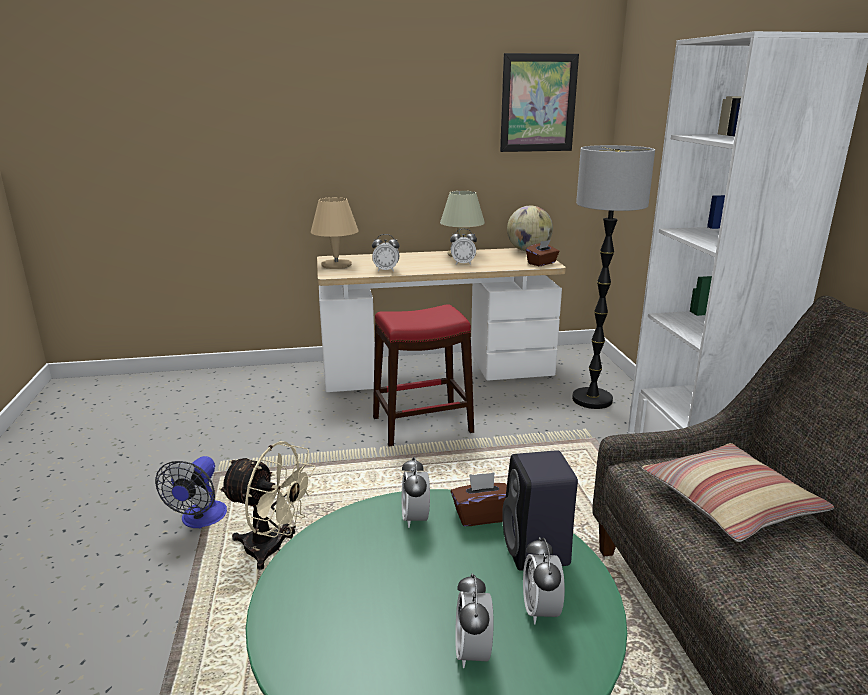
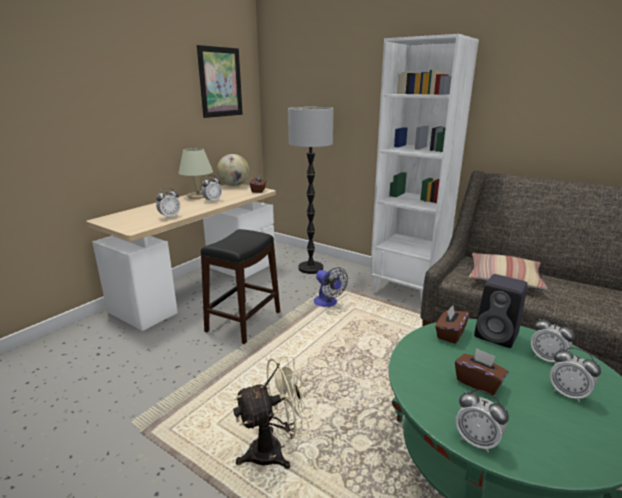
camera: 45 degrees left, 0 degrees up
fan [155,456,227,528] -> fan moved to [314,267,348,307]
beige table lamp [311,197,359,269] -> none
red stool [373,304,474,447] -> black stool [201,229,280,344]
alarm clock [402,456,430,528] -> alarm clock moved to [456,389,509,453]
none -> brown tissue box [455,348,508,395]

